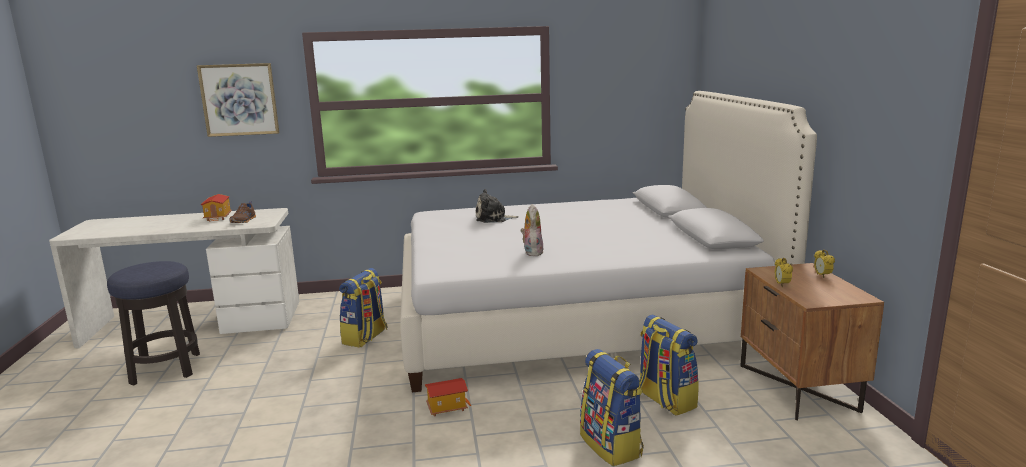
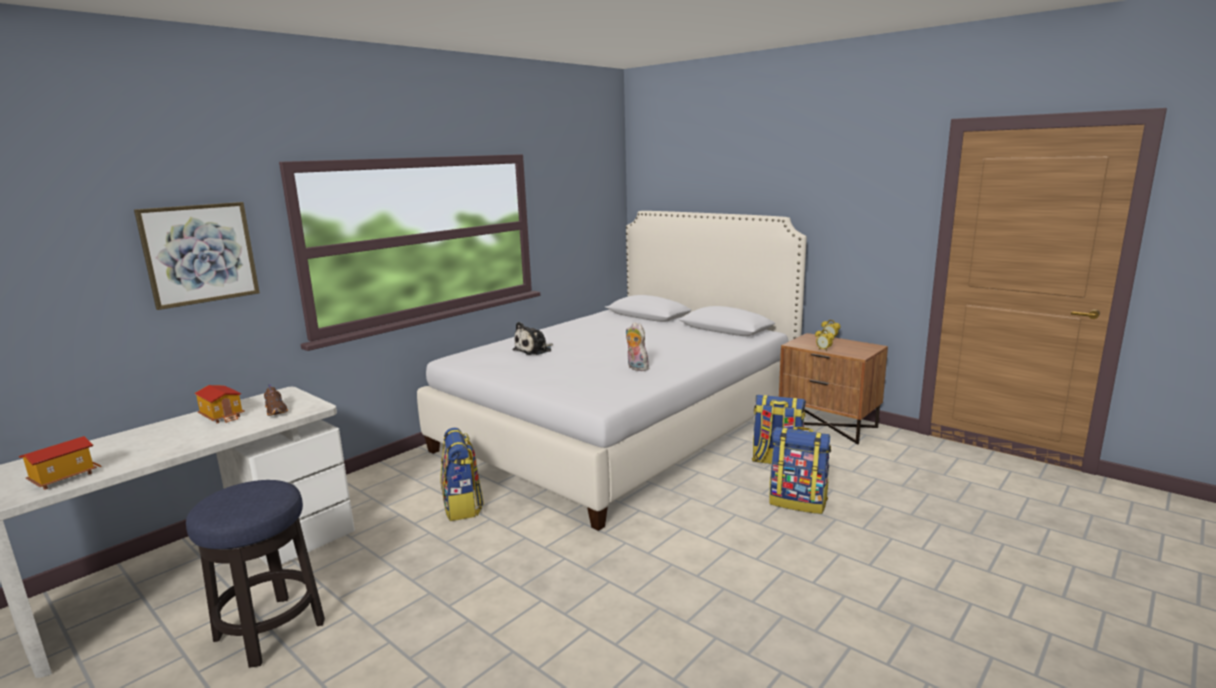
camera: 40 degrees left, 0 degrees up
toy house [425,378,471,416] -> toy house moved to [19,436,101,490]

